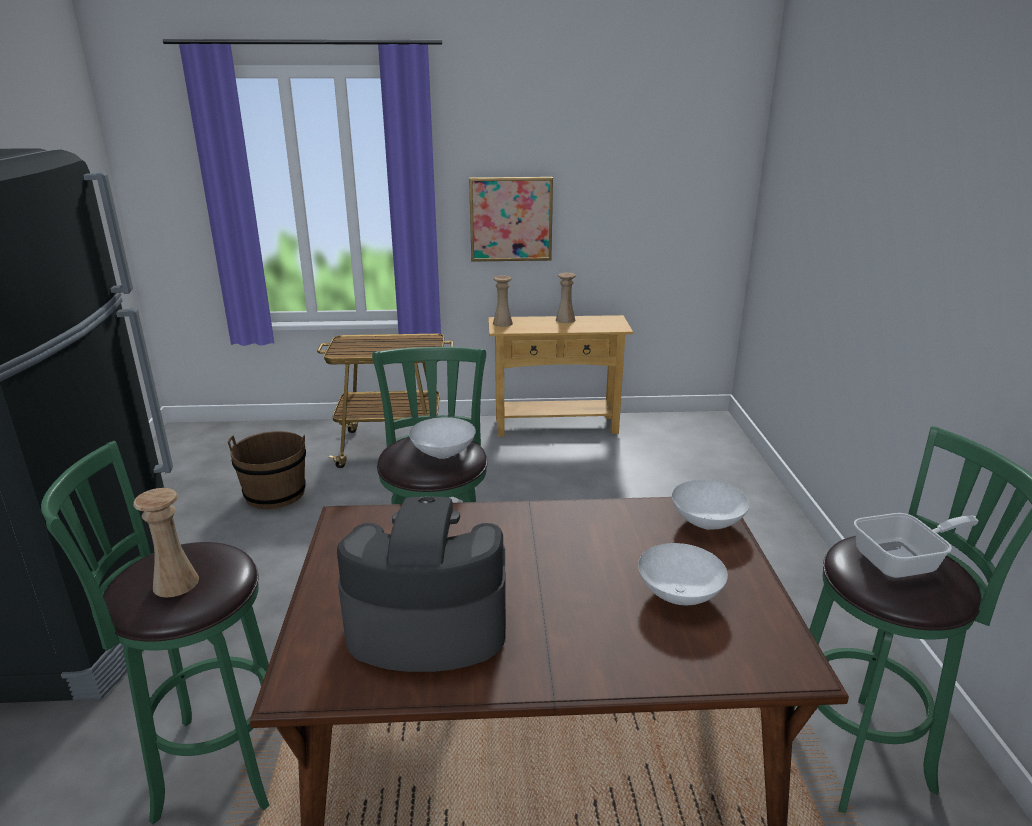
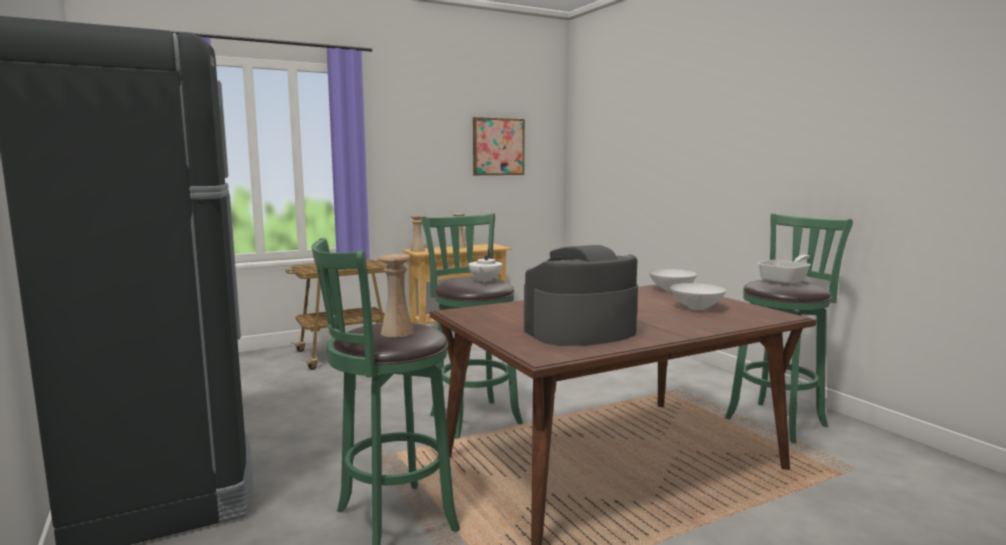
camera: 25 degrees left, 15 degrees down
brown bucket [228,431,306,509] -> none
white bowl [409,417,476,459] -> white teapot [468,249,502,283]
picture [469,177,553,262] -> picture moved to [473,117,525,175]

